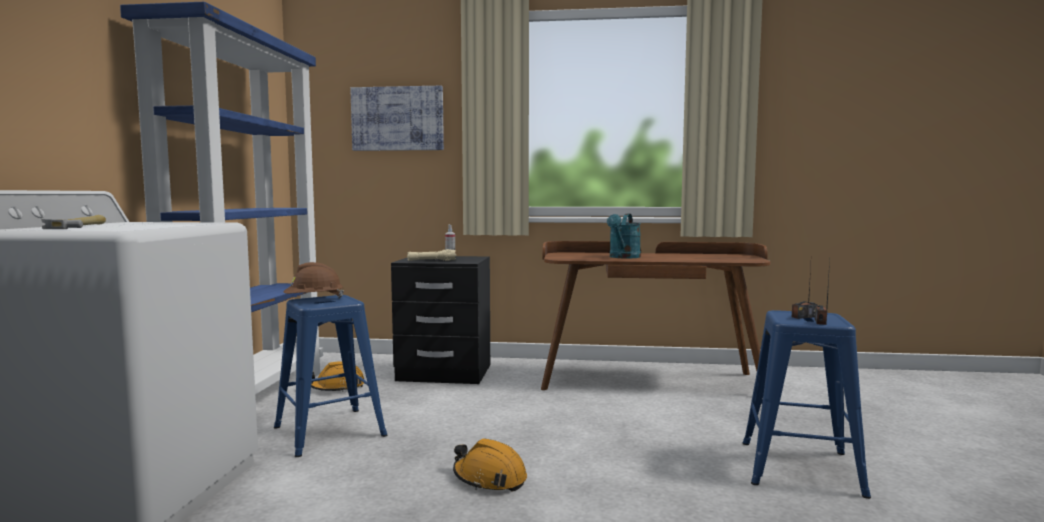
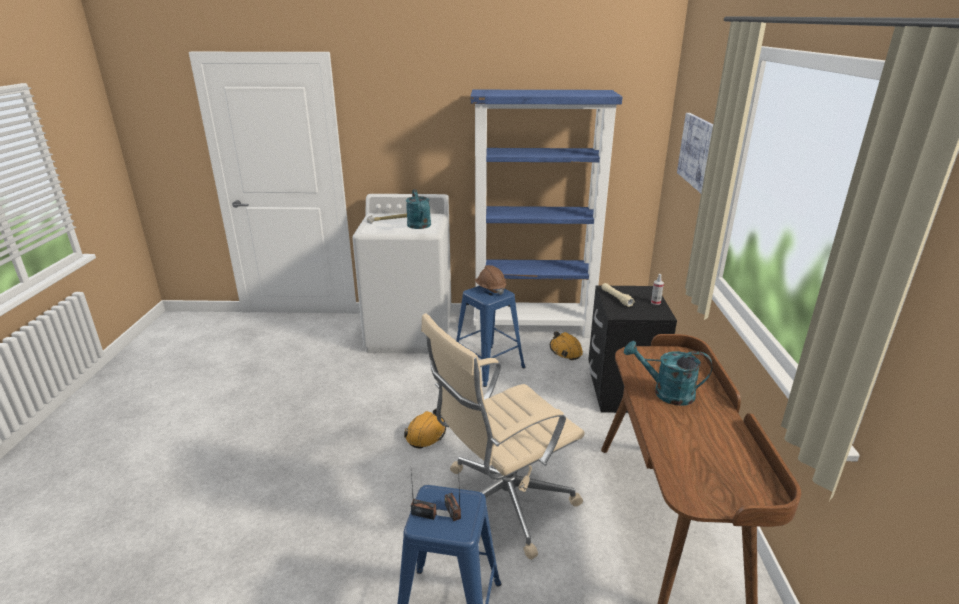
camera: 85 degrees right, 20 degrees up
none -> turquoise watering can [406,189,431,229]
none -> beige office chair [421,314,585,560]

